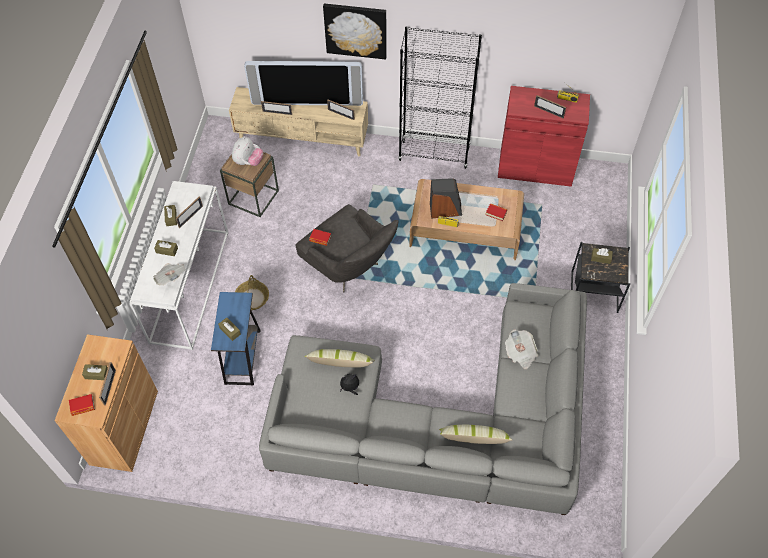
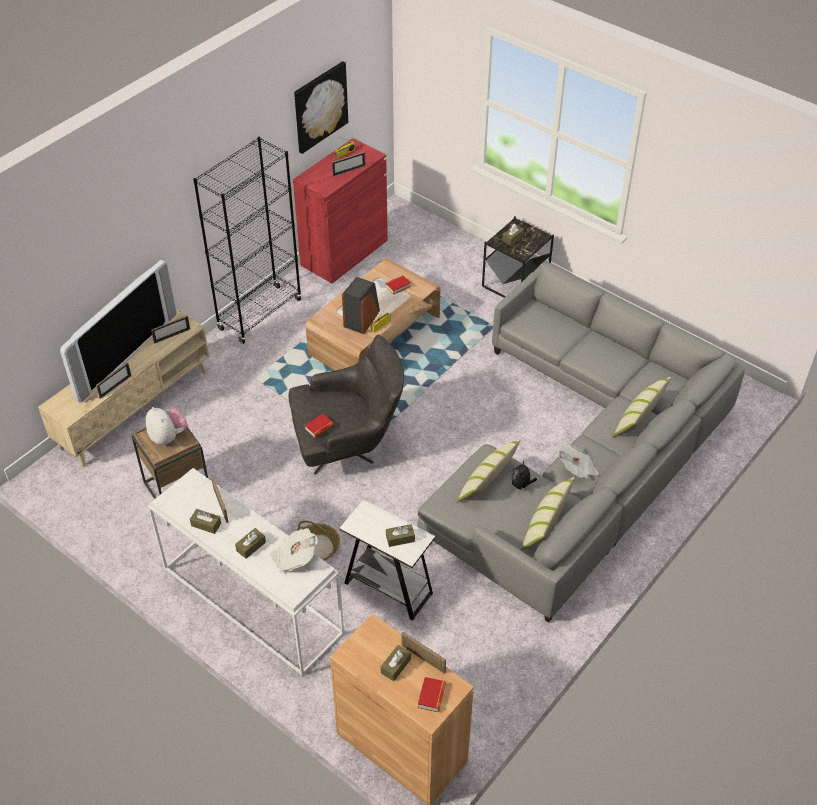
camera: 60 degrees left, 10 degrees down
blue side table [211,292,260,386] -> white side table [339,499,435,621]
picture [323,4,387,59] -> picture moved to [294,61,348,154]
newspaper [505,329,538,369] -> newspaper moved to [557,444,599,478]
none -> pillow [521,477,575,551]

